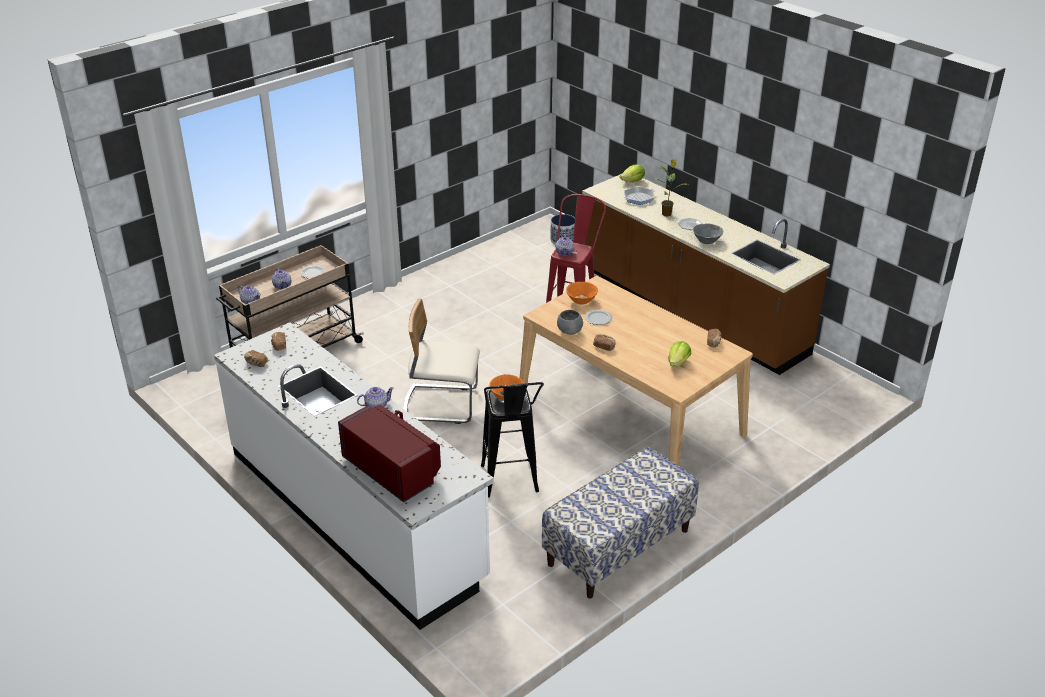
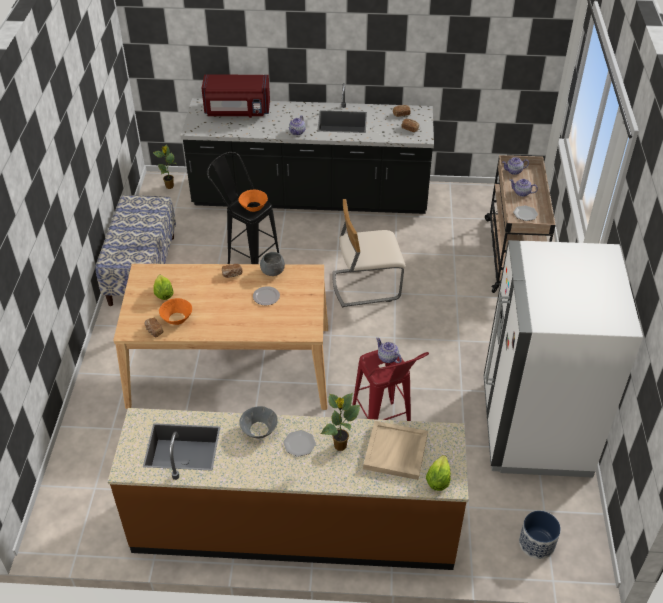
camera: 135 degrees right, 10 degrees up
white counter [214,322,494,630] -> black counter [180,83,434,214]
beige chair [403,299,480,424] -> beige chair turned 150 degrees counterclockwise [333,199,406,308]
orange bowl [566,282,598,305] -> orange bowl moved to [159,298,192,325]
frying pan [624,187,655,205] -> beige tray [363,421,428,480]
none -> potted plant [153,144,176,189]
none -> white fridge [484,240,643,478]

